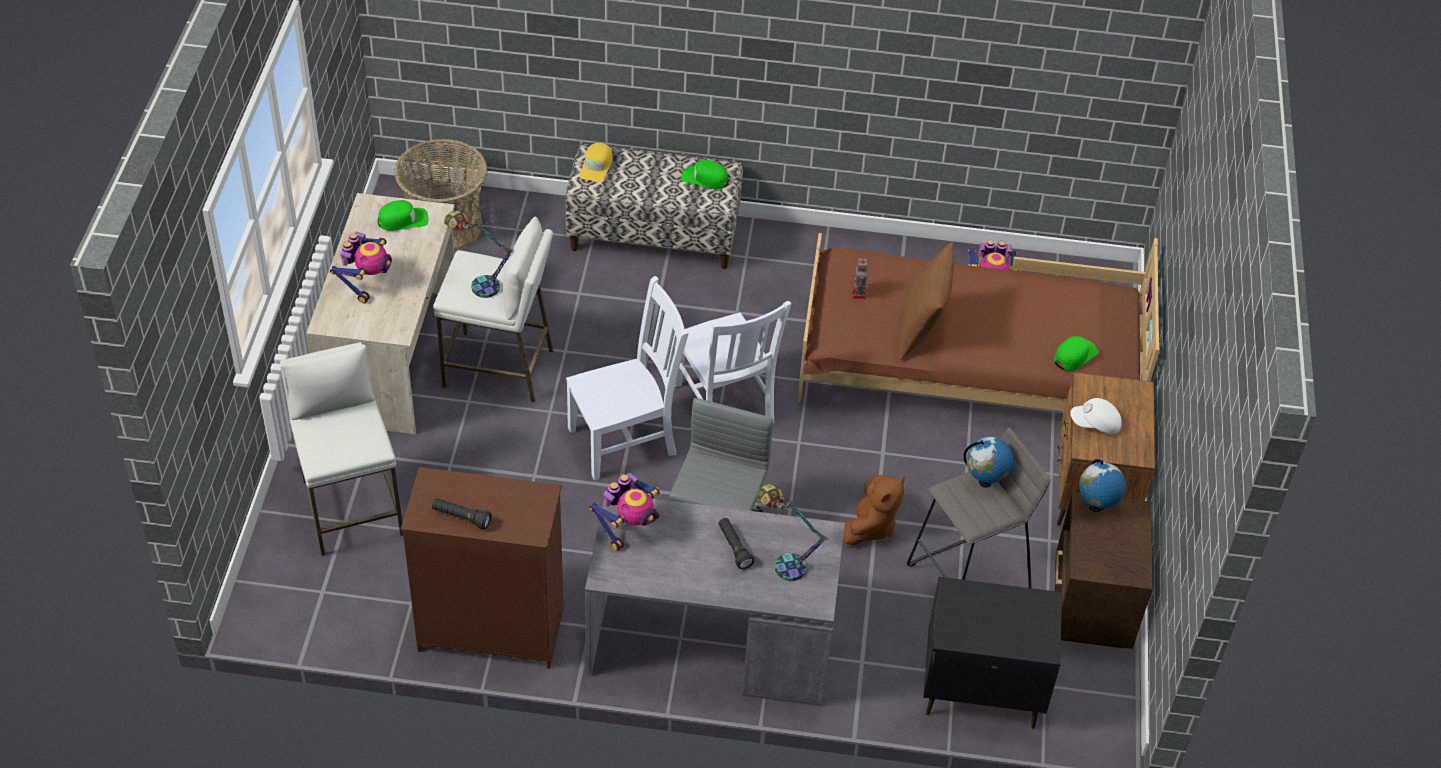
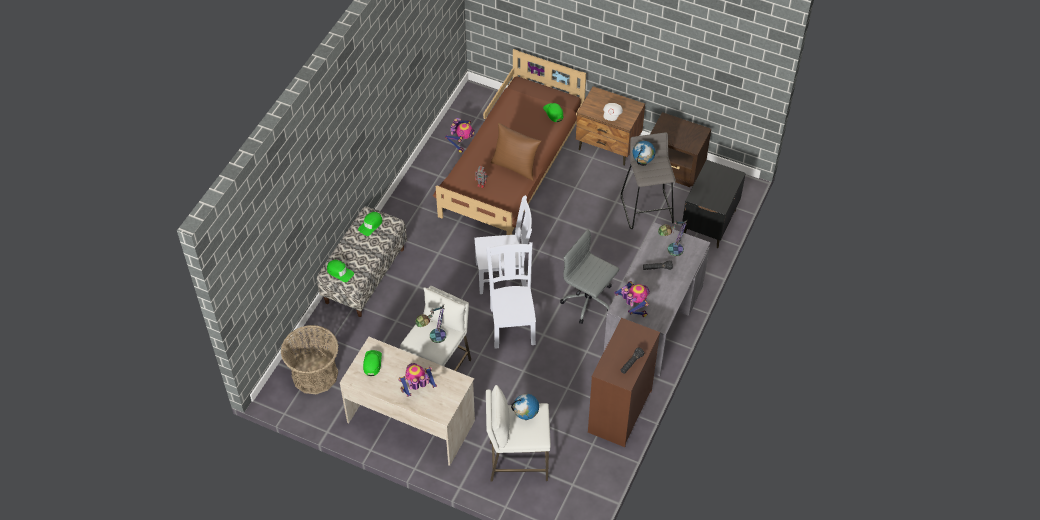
camera: 70 degrees left, 5 degrees up
toy robot [330,232,392,303] -> toy robot turned 60 degrees counterclockwise [398,363,437,397]
yellow cap [579,143,613,182] -> green cap [327,260,354,282]
brown plush toy [843,475,905,545] -> none
globe [1079,459,1126,512] -> globe moved to [511,394,539,420]

